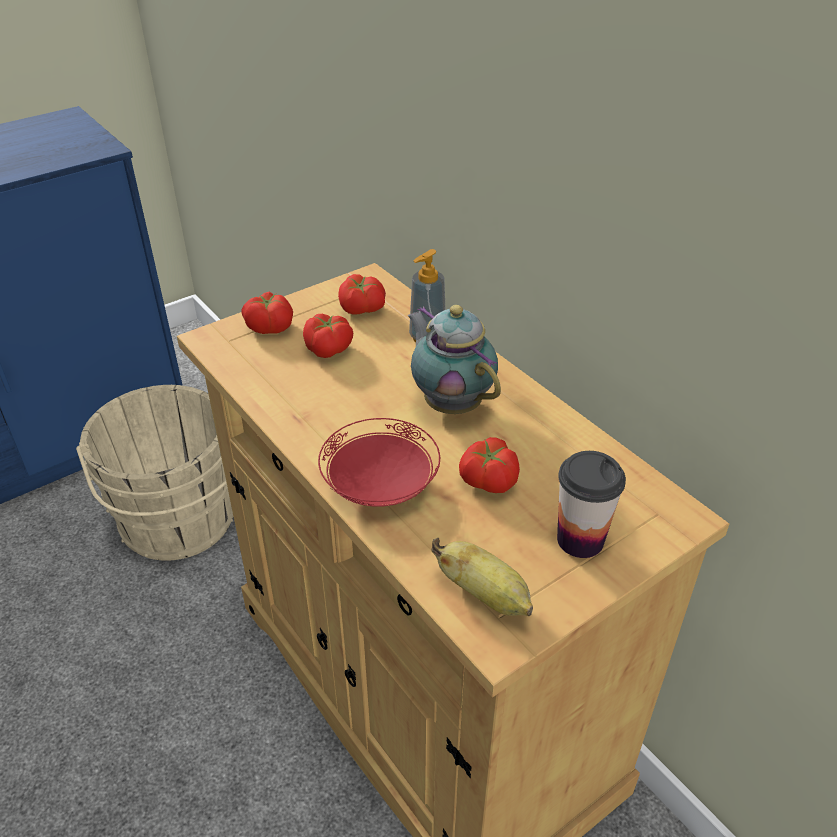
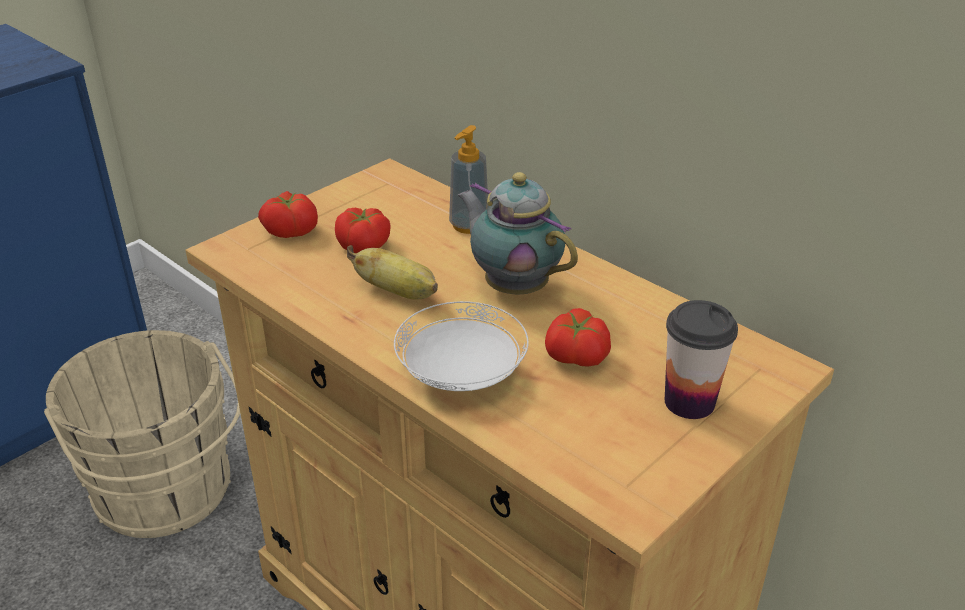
camera: 10 degrees left, 5 degrees down
red plate [318,418,440,507] -> white plate [394,301,529,391]
tomato [338,274,386,315] -> none
banana [432,538,533,616] -> banana moved to [347,245,438,300]

